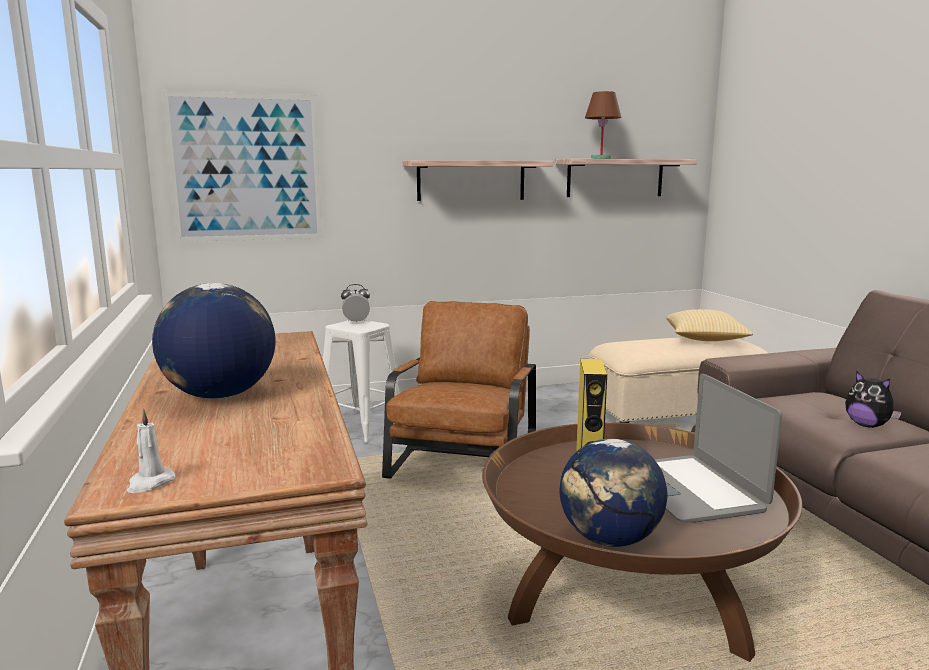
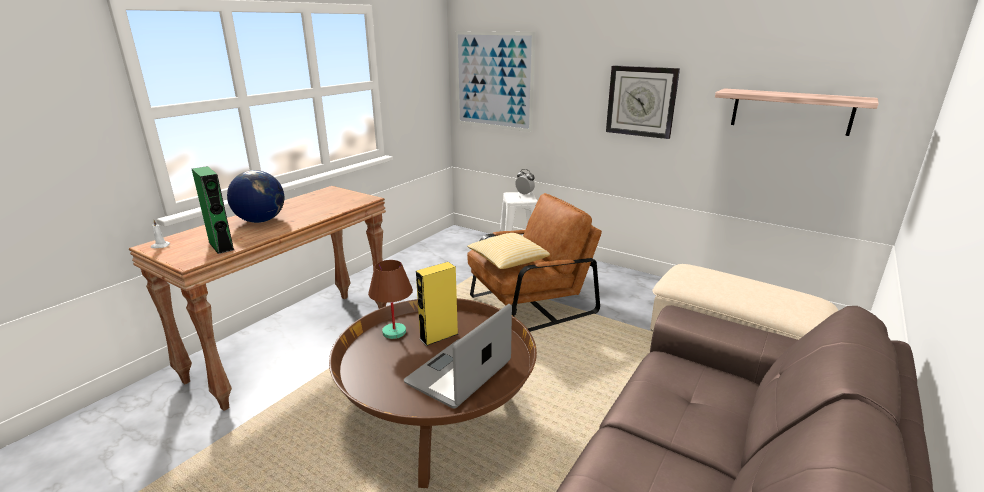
camera: 50 degrees right, 10 degrees up
shelf [402,160,553,201] -> wall clock [606,65,680,139]
globe [560,438,667,547] -> none
brown table lamp [585,91,622,159] -> brown table lamp moved to [368,260,413,339]
pillow [666,309,753,341] -> pillow moved to [467,233,550,269]
plush toy [845,371,902,428] -> none
none -> green speaker [192,166,234,254]

